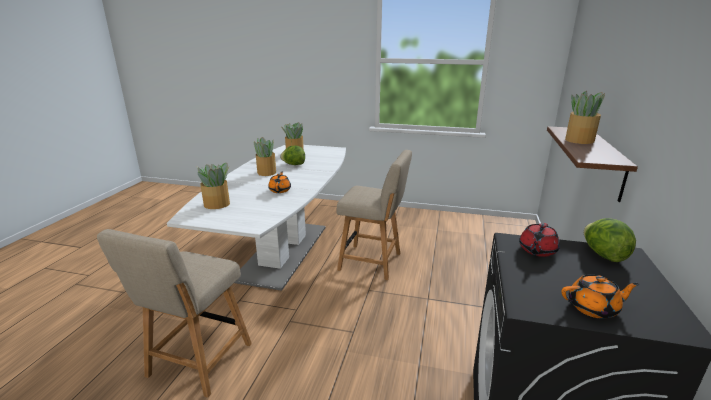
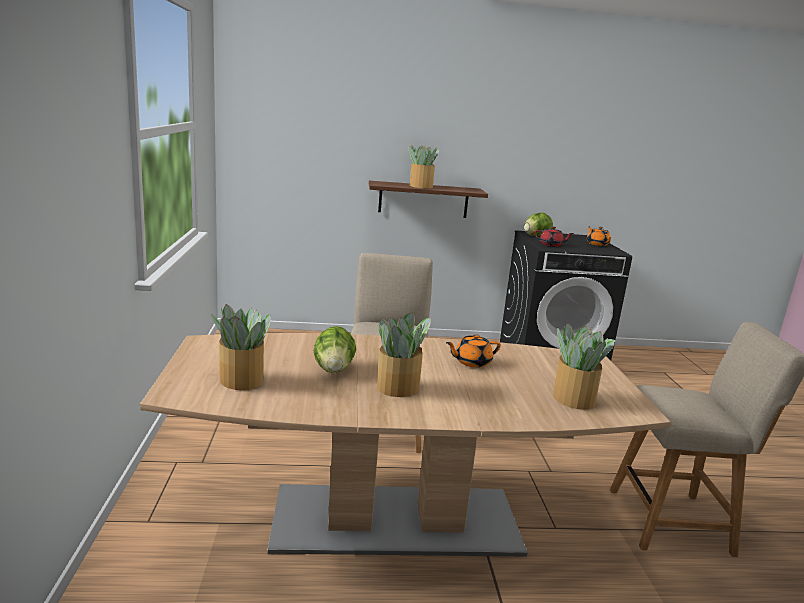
camera: 110 degrees left, 5 degrees down
white dining table [167,145,346,291] -> brown dining table [140,333,671,557]

